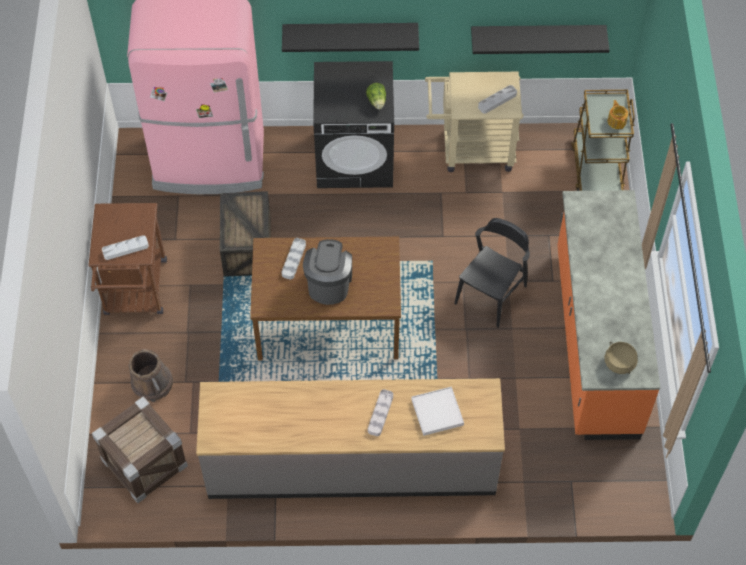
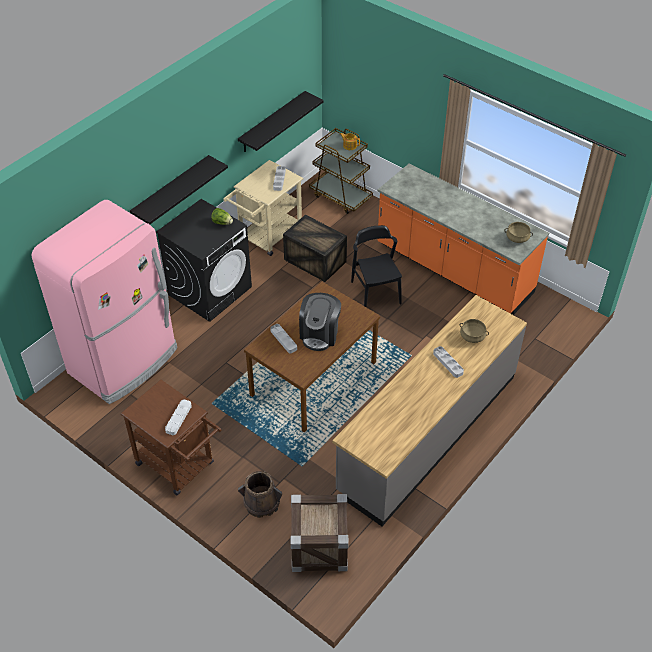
camera: 50 degrees left, 10 degrees down
crate [220,191,271,277] -> crate moved to [283,215,347,282]
coffee machine [303,239,352,305] -> coffee machine turned 120 degrees counterclockwise [299,293,341,351]
white tray [411,387,464,436] -> beige cooking pot [459,319,489,343]

